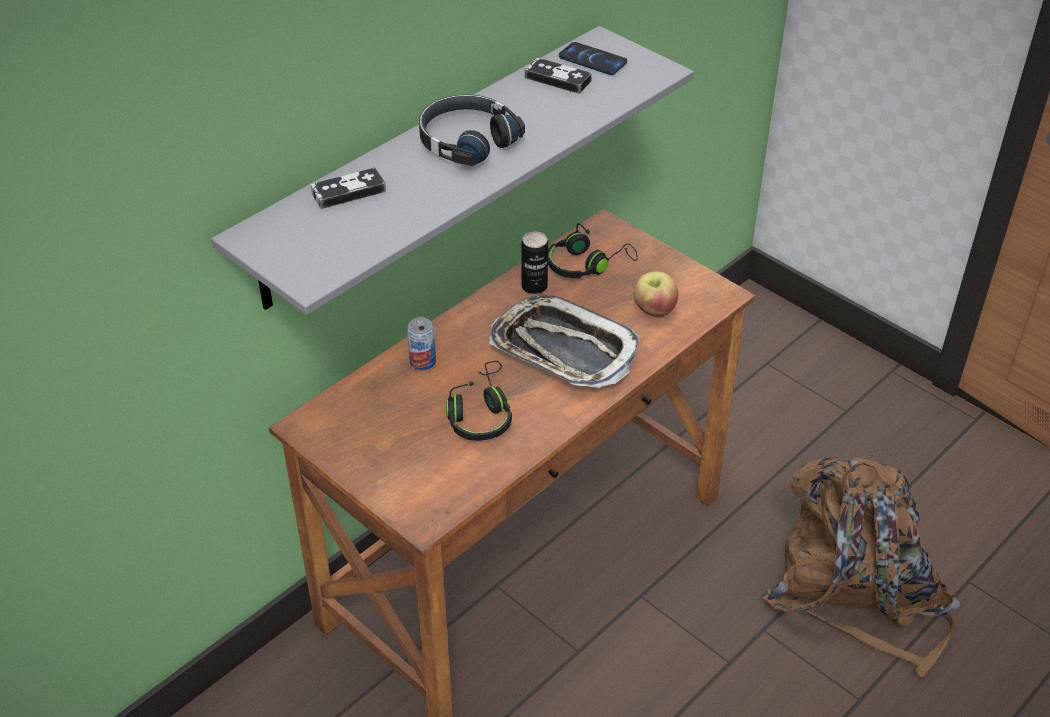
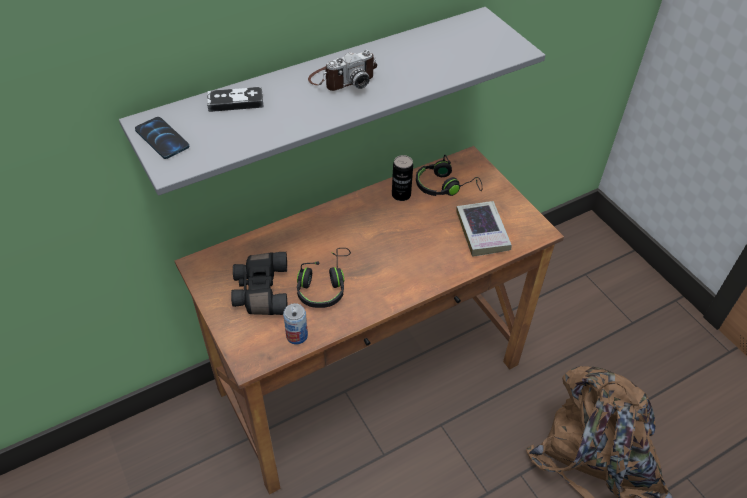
camera: 15 degrees right, 5 degrees up
can [407,317,436,370] -> can moved to [283,303,308,344]
black headphones [419,94,525,166] -> camera [308,50,377,91]
tray [489,295,639,388] -> none
game controller [525,58,592,94] -> none
phone [559,42,627,75] -> phone moved to [135,117,190,159]
apple [634,271,678,317] -> book [457,201,512,257]
none -> black binoculars [231,252,288,315]

